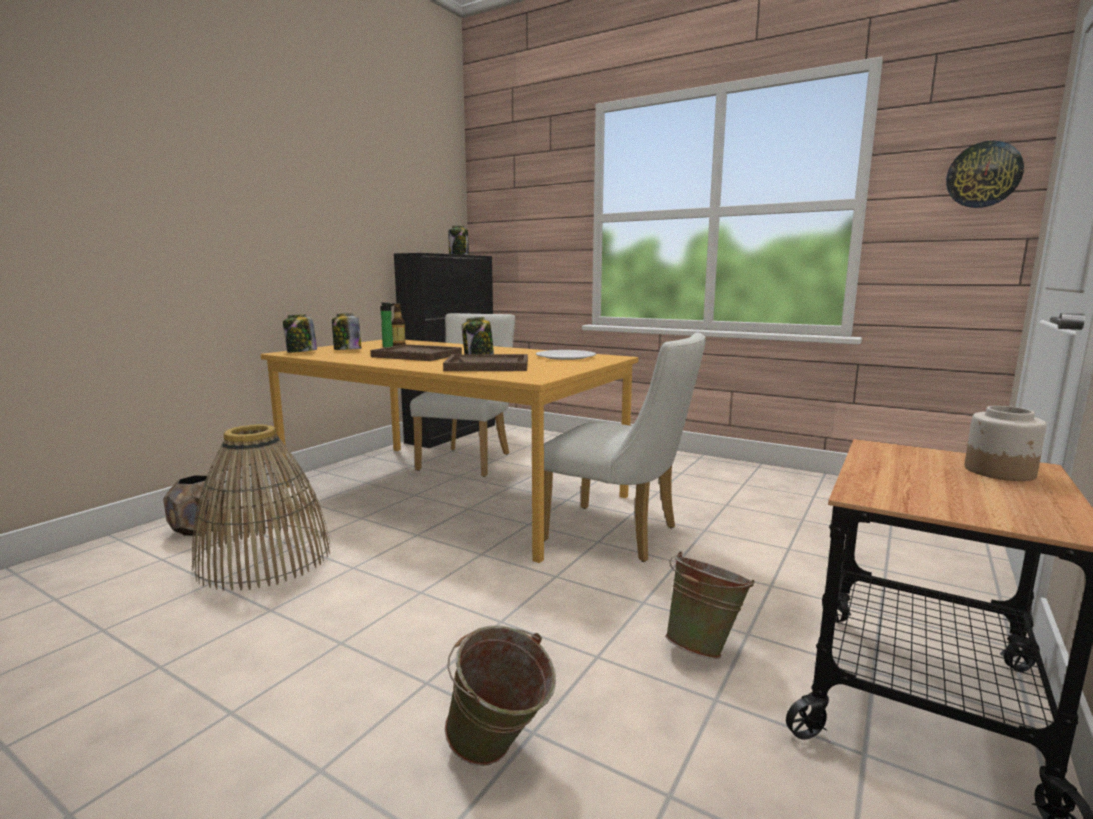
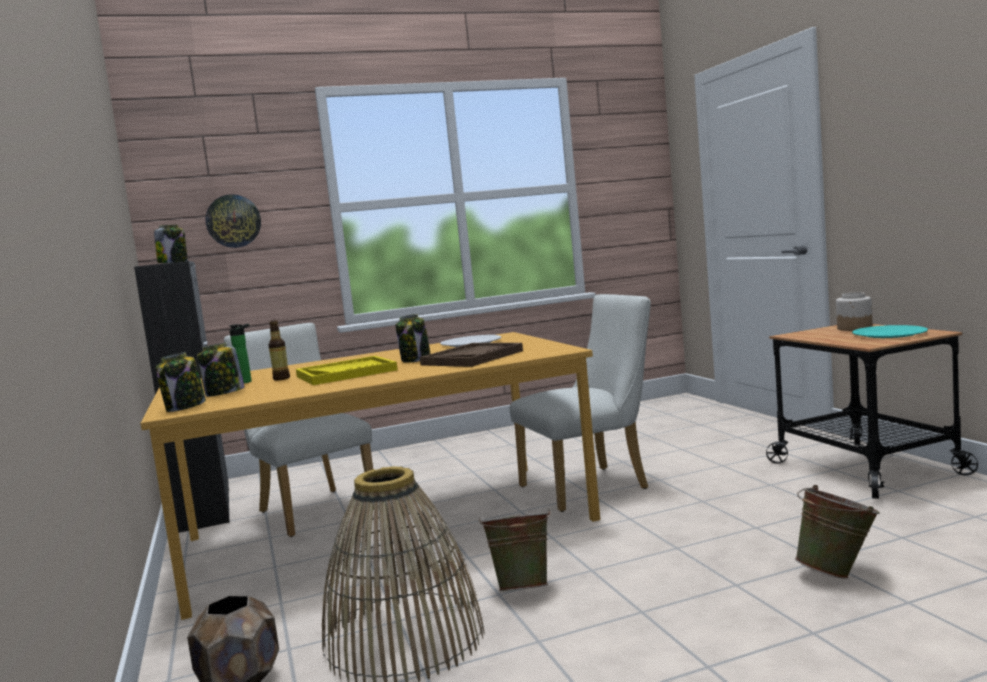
camera: 50 degrees left, 5 degrees down
brown tray [370,344,462,361] -> yellow tray [296,356,398,385]
green bucket [665,551,755,659] -> green bucket moved to [479,509,551,591]
wall clock [946,141,1024,208] -> wall clock moved to [205,194,261,248]
none -> turquoise plate [852,325,928,338]

